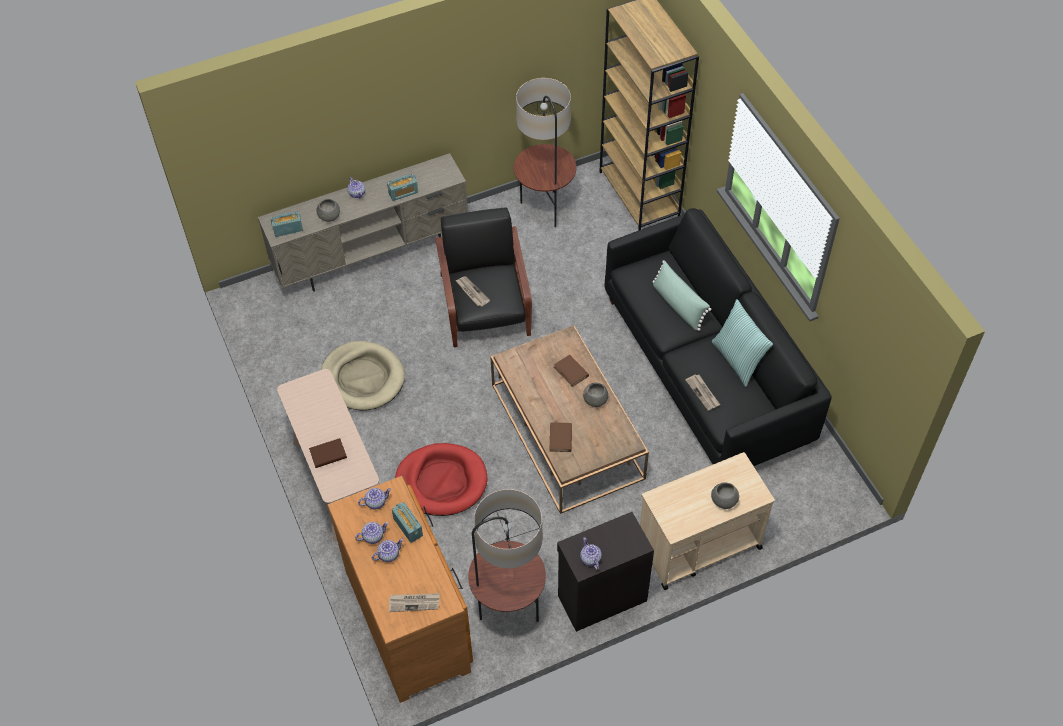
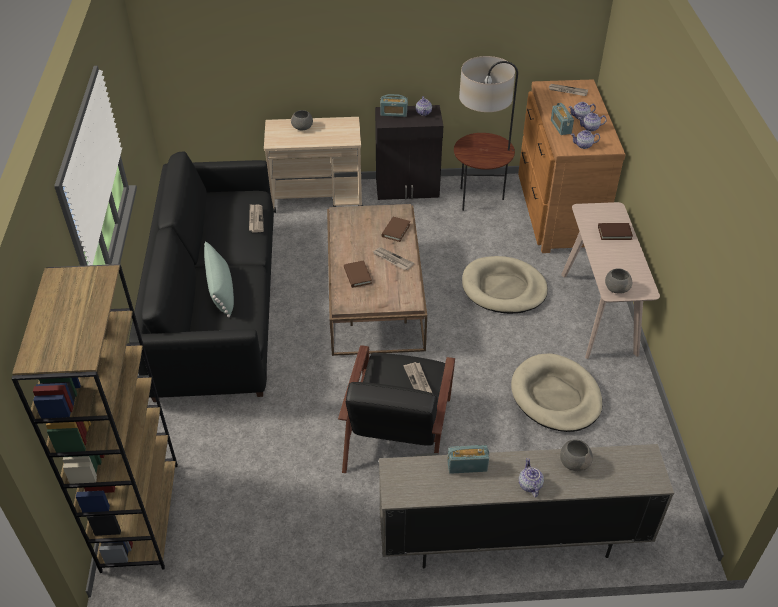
camera: 160 degrees left, 10 degrees down
radio [271,212,303,237] -> radio moved to [380,94,408,117]
red dog bed [395,443,487,516] -> beige dog bed [462,256,548,314]
floor lamp [514,78,577,227] -> none
grey bowl [583,383,608,407] -> grey bowl moved to [605,268,632,294]
pillow [712,299,773,387] -> none
none -> newspaper [373,247,414,270]

